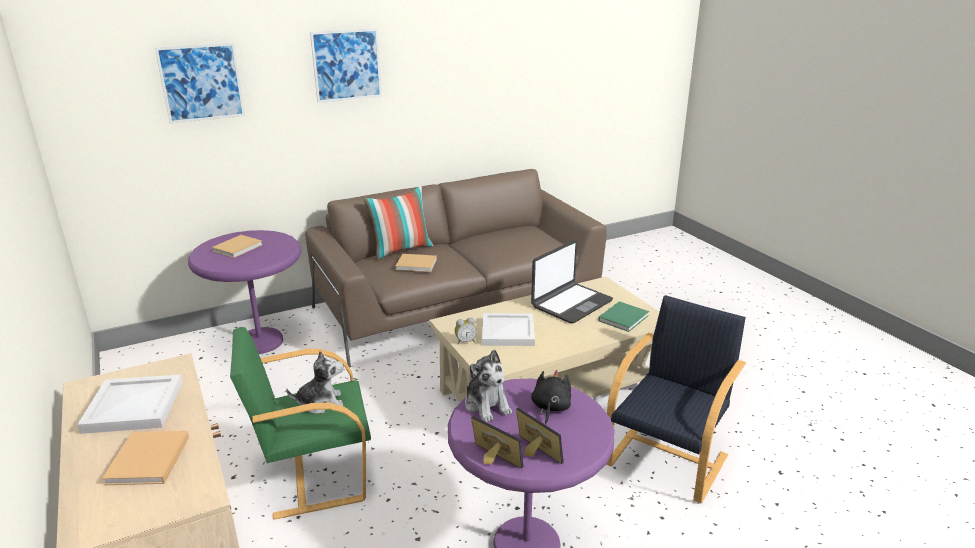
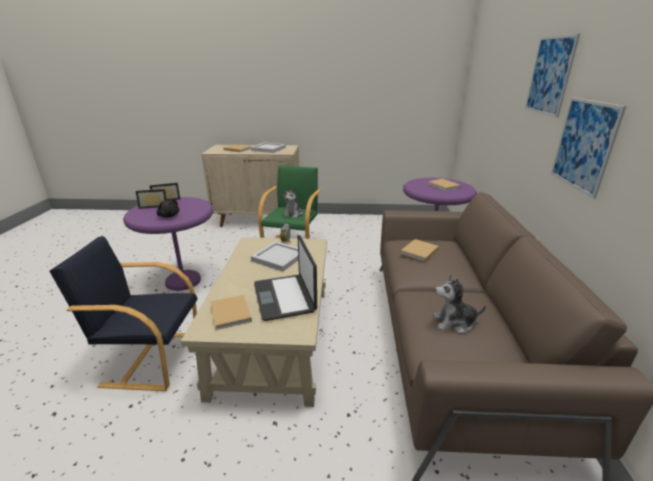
camera: 120 degrees right, 0 degrees up
picture [155,43,245,124] -> picture moved to [551,97,626,199]
pillow [364,186,433,259] -> none
plush toy [465,349,512,422] -> plush toy moved to [433,275,486,334]
green book [598,301,649,332] -> beige book [210,295,252,330]
black armchair [606,295,746,503] -> black armchair turned 120 degrees clockwise [49,236,197,391]

